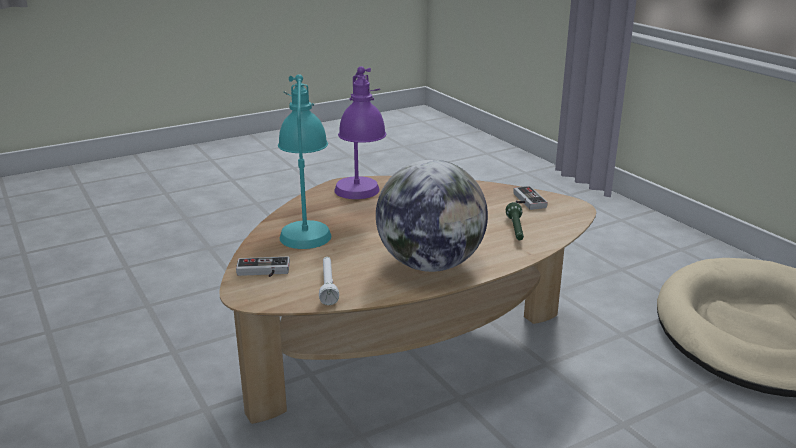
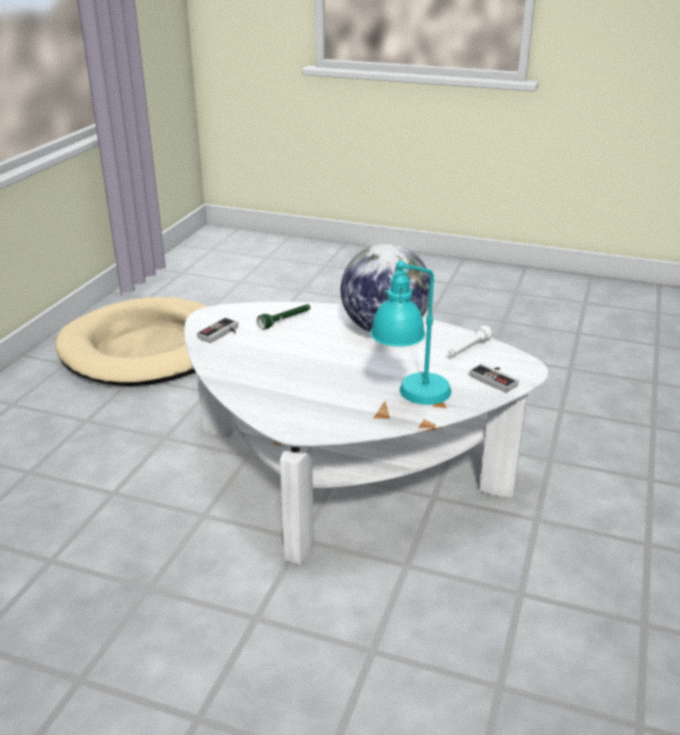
camera: 130 degrees left, 5 degrees up
brown coffee table [220,176,596,424] -> white coffee table [184,302,548,565]
purple table lamp [334,66,386,199] -> none

